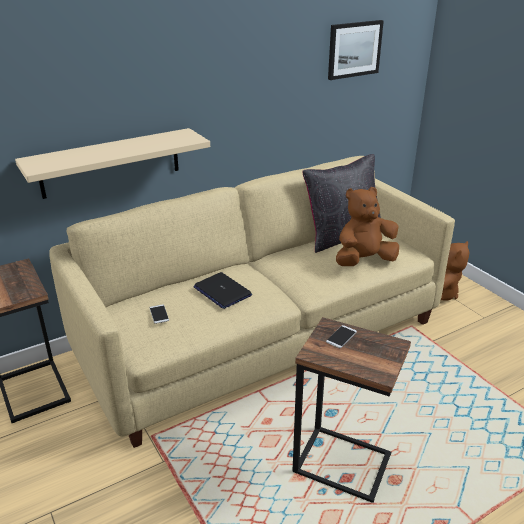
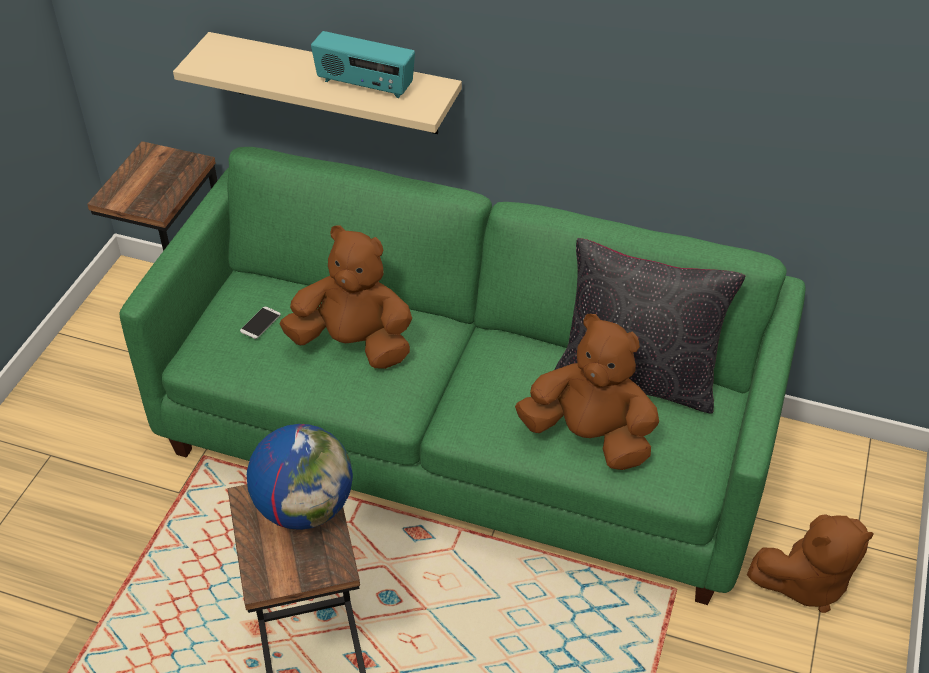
camera: 50 degrees right, 15 degrees up
beige sofa [49,156,455,448] -> green sofa [120,147,805,605]
laptop [193,272,252,309] -> brown plush toy [280,225,412,369]
phone [326,325,357,348] -> globe [247,424,353,530]
picture [328,20,384,80] -> none
none -> radio [311,31,415,98]

